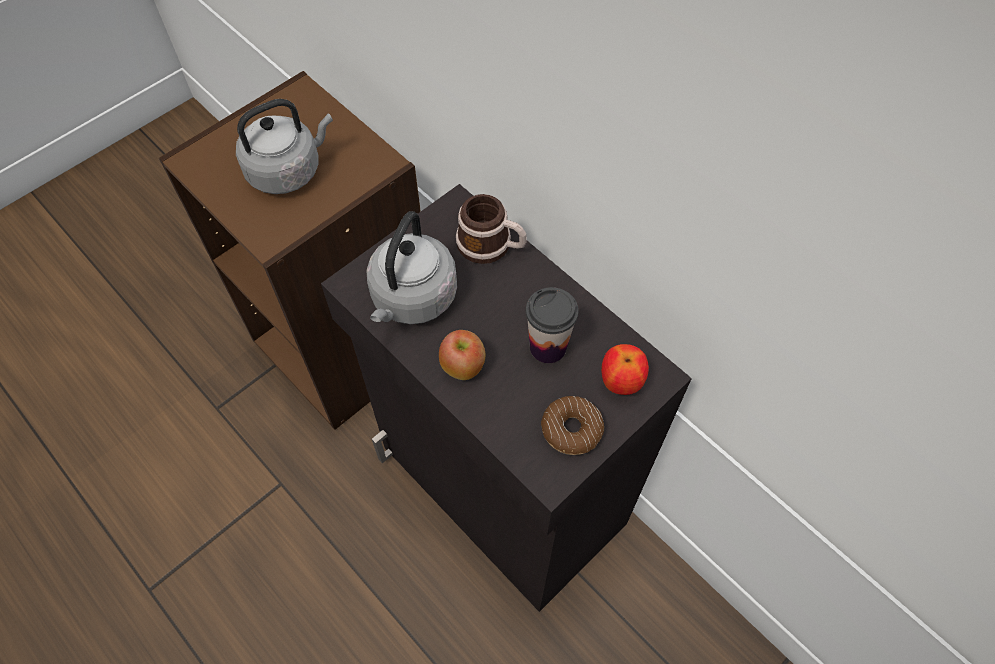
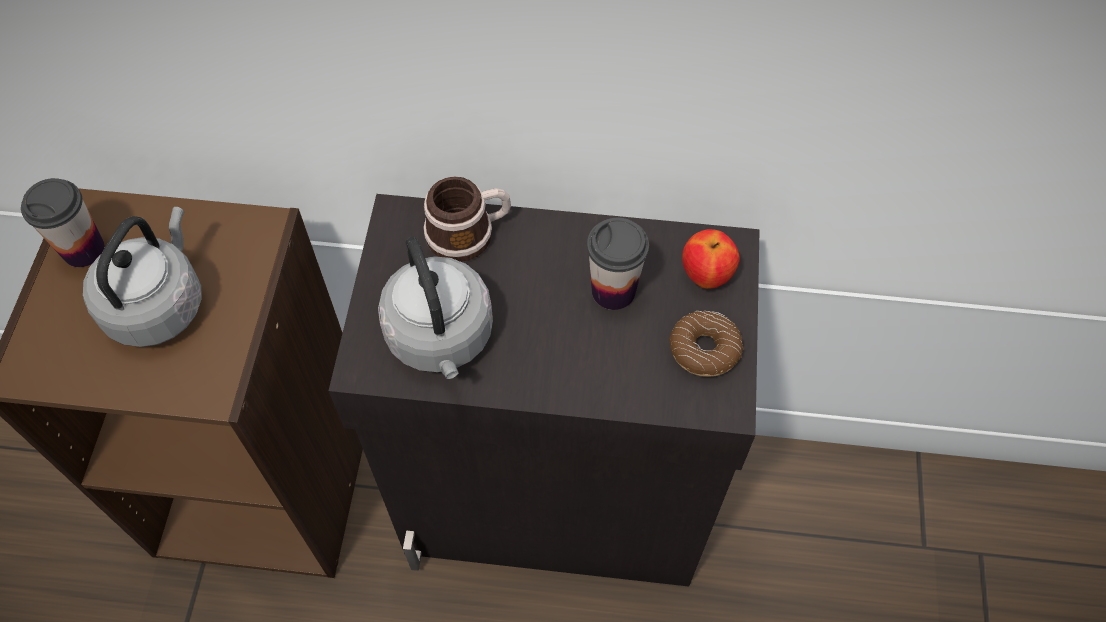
camera: 40 degrees left, 0 degrees up
apple [439,330,485,380] -> none
none -> cup [21,178,105,267]

